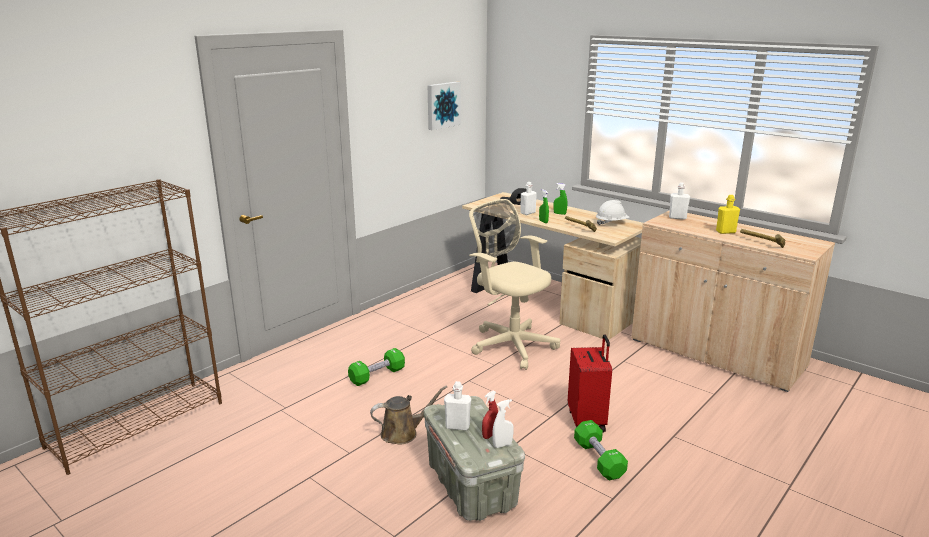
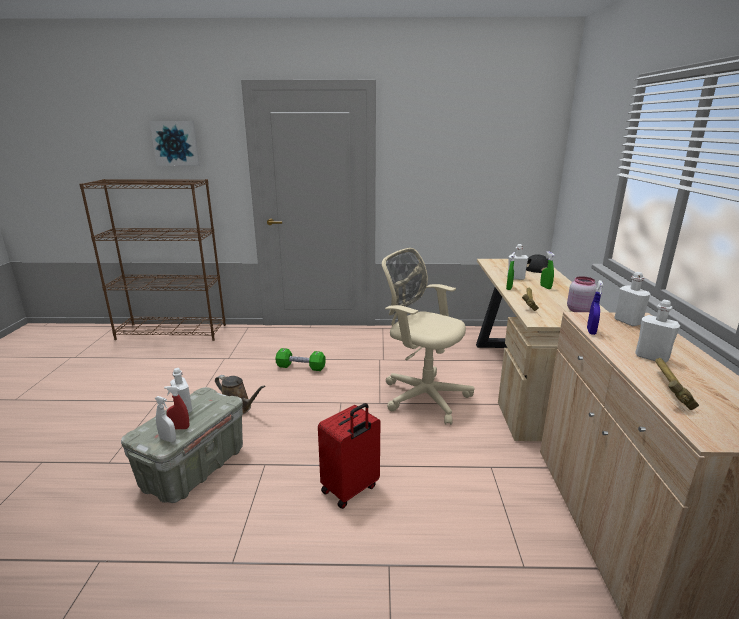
camera: 50 degrees right, 0 degrees up
picture [428,82,461,130] -> picture moved to [149,121,200,166]
beige office chair [469,199,560,370] -> beige office chair turned 60 degrees counterclockwise [382,248,474,425]
green dumbbell [574,420,628,481] -> none
white hard hat [596,200,630,225] -> pink jar [567,276,597,312]
yellow bottle [716,195,740,234] -> white bottle [635,300,680,363]
none -> blue spray bottle [587,280,603,335]

